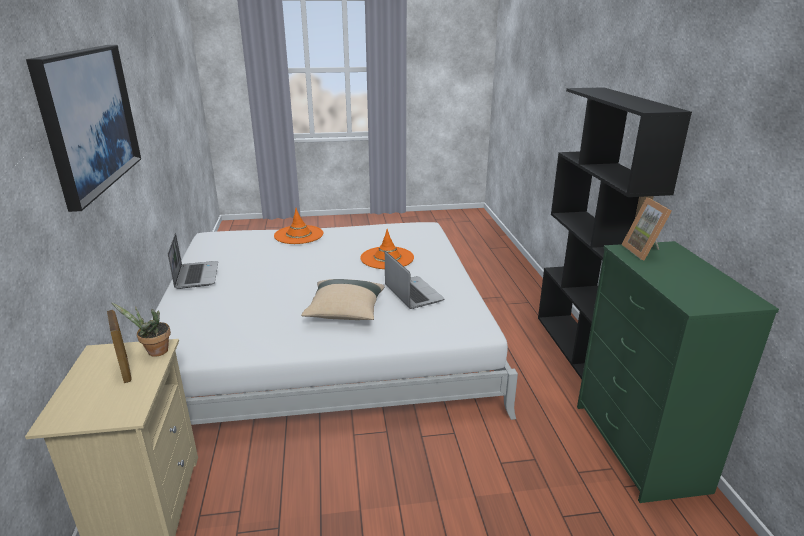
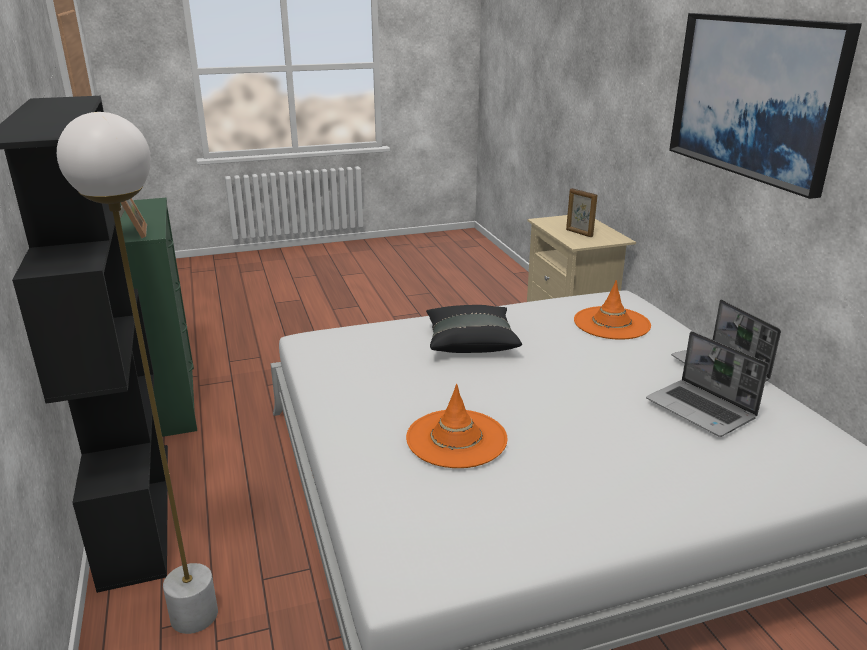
camera: 170 degrees right, 0 degrees up
potted plant [111,302,171,357] -> none
orange hat [274,208,323,244] -> orange hat moved to [574,280,651,340]
beige pillow [301,279,385,320] -> black pillow [426,305,522,353]
laptop [385,251,445,309] -> laptop moved to [646,331,769,437]
none -> white floor lamp [57,112,218,634]

